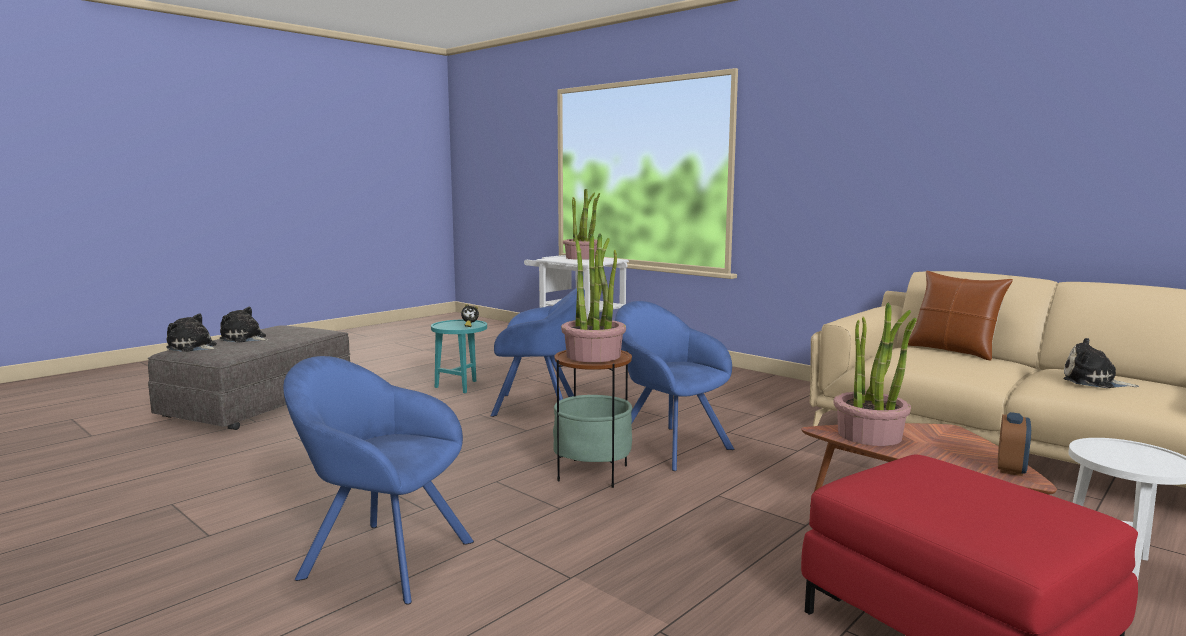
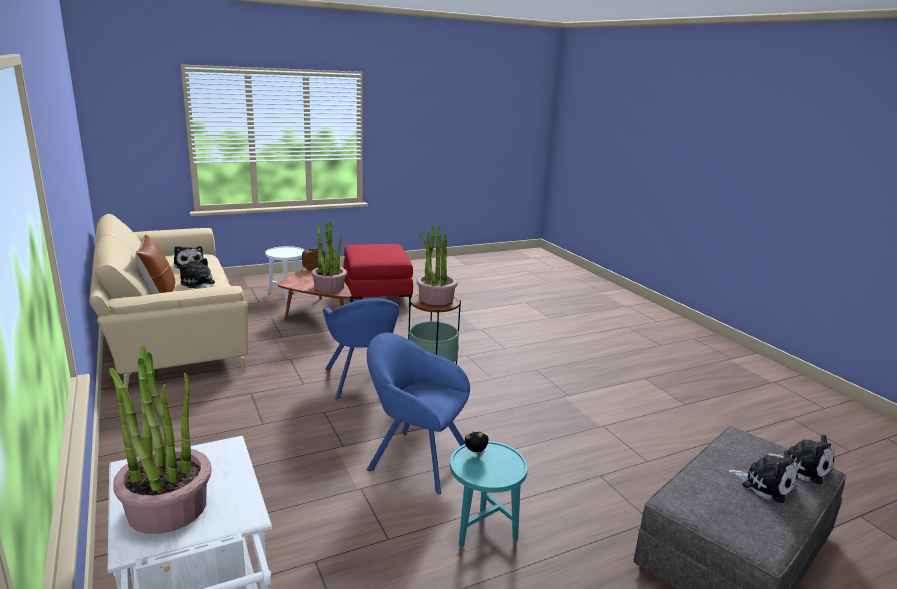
camera: 160 degrees left, 10 degrees up
blue armchair [283,356,474,605] -> none
none -> plush toy [180,258,215,288]

